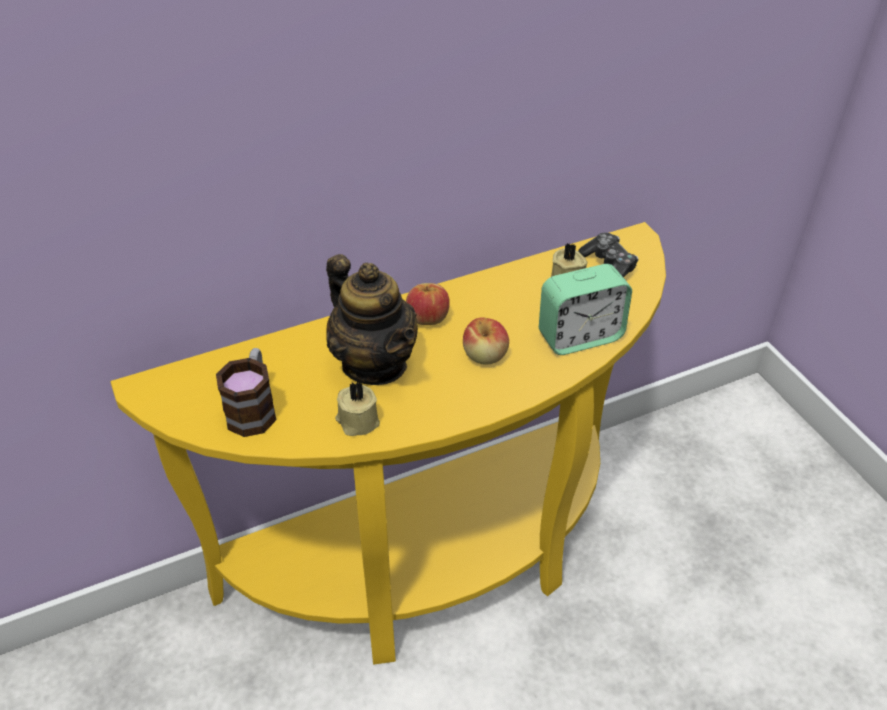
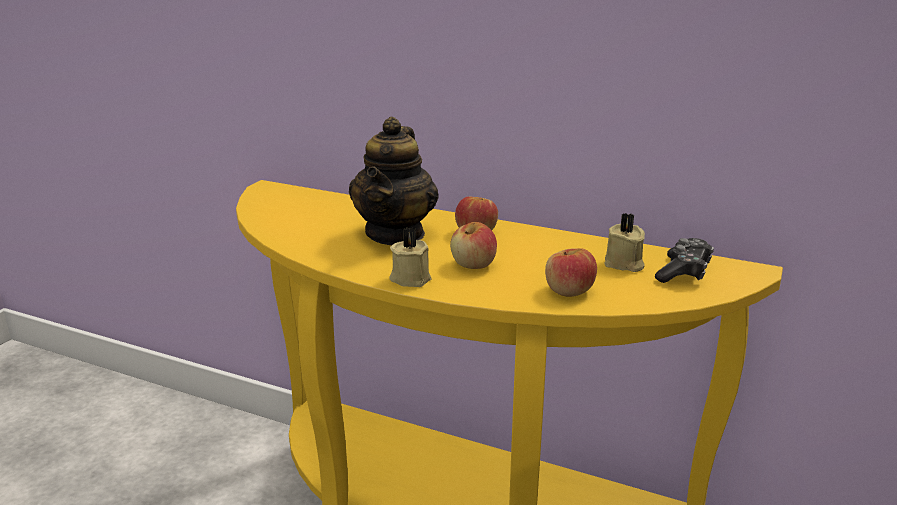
camera: 50 degrees right, 20 degrees down
mug [216,348,276,437] -> none
beige candle [335,381,380,436] -> beige candle moved to [389,228,431,287]
alarm clock [539,264,632,355] -> apple [545,248,597,297]

